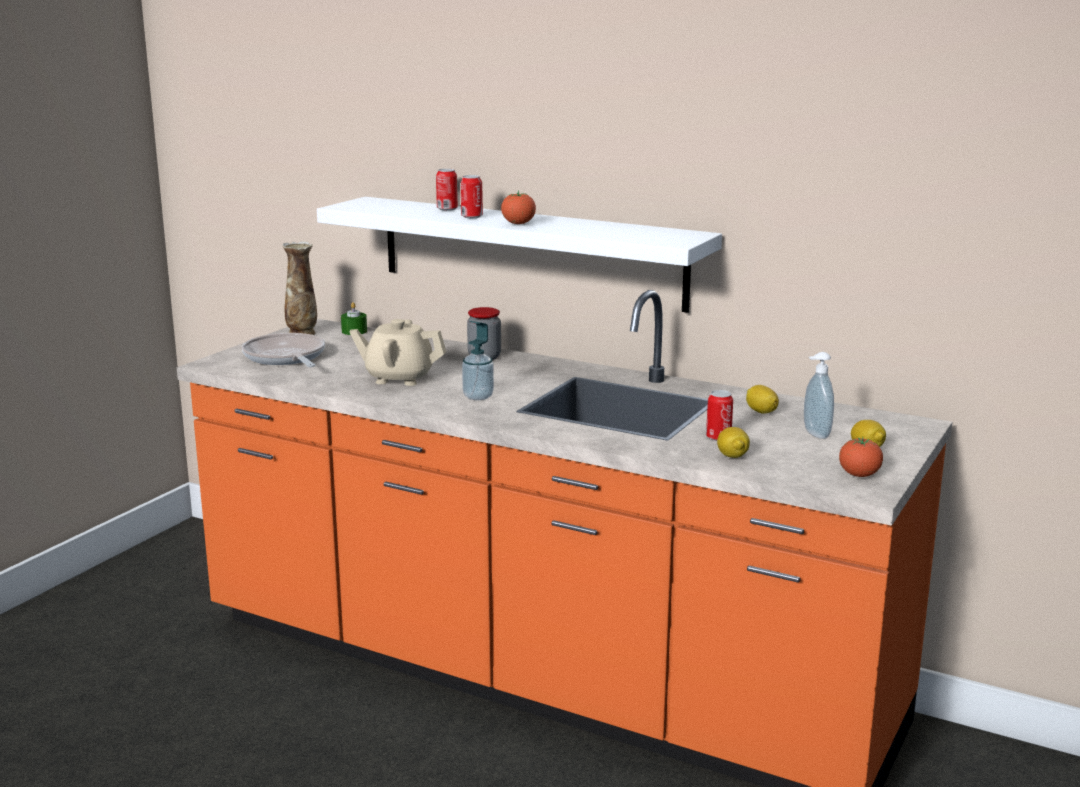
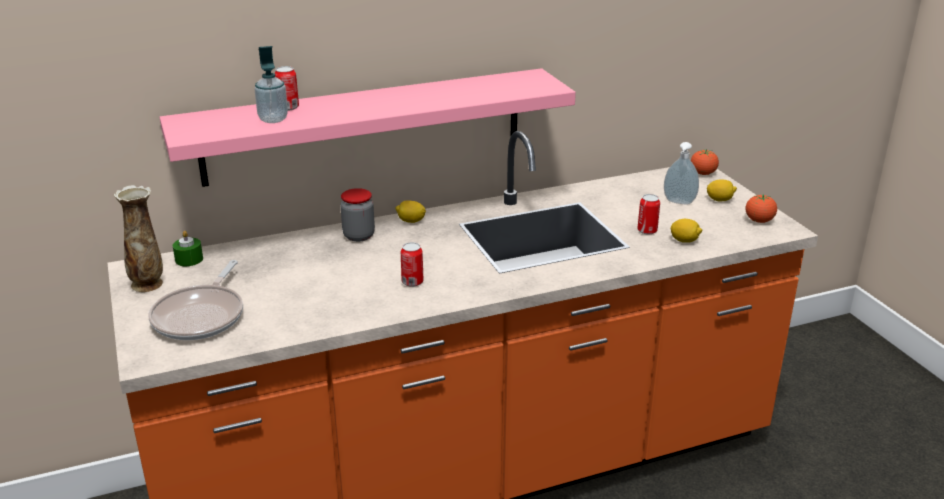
camera: 50 degrees left, 10 degrees up
frying pan [242,333,325,367] -> frying pan turned 90 degrees counterclockwise [148,260,243,340]
white shelf [317,197,722,313] -> pink shelf [160,68,576,187]
beige teapot [349,319,446,386] -> none
can [461,175,483,218] -> can moved to [401,242,424,287]
soap dispenser [462,321,494,400] -> soap dispenser moved to [254,46,288,123]
tomato [501,190,536,224] -> tomato moved to [691,149,719,175]
lemon [746,385,779,414] -> lemon moved to [395,200,426,223]

